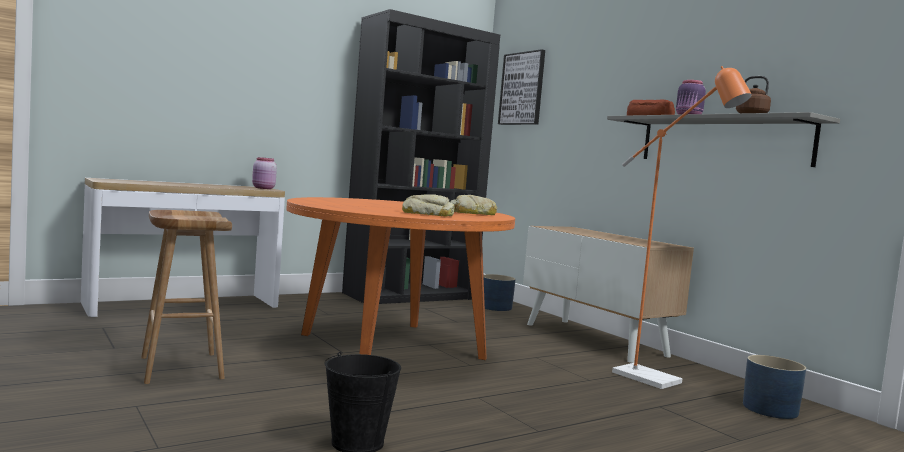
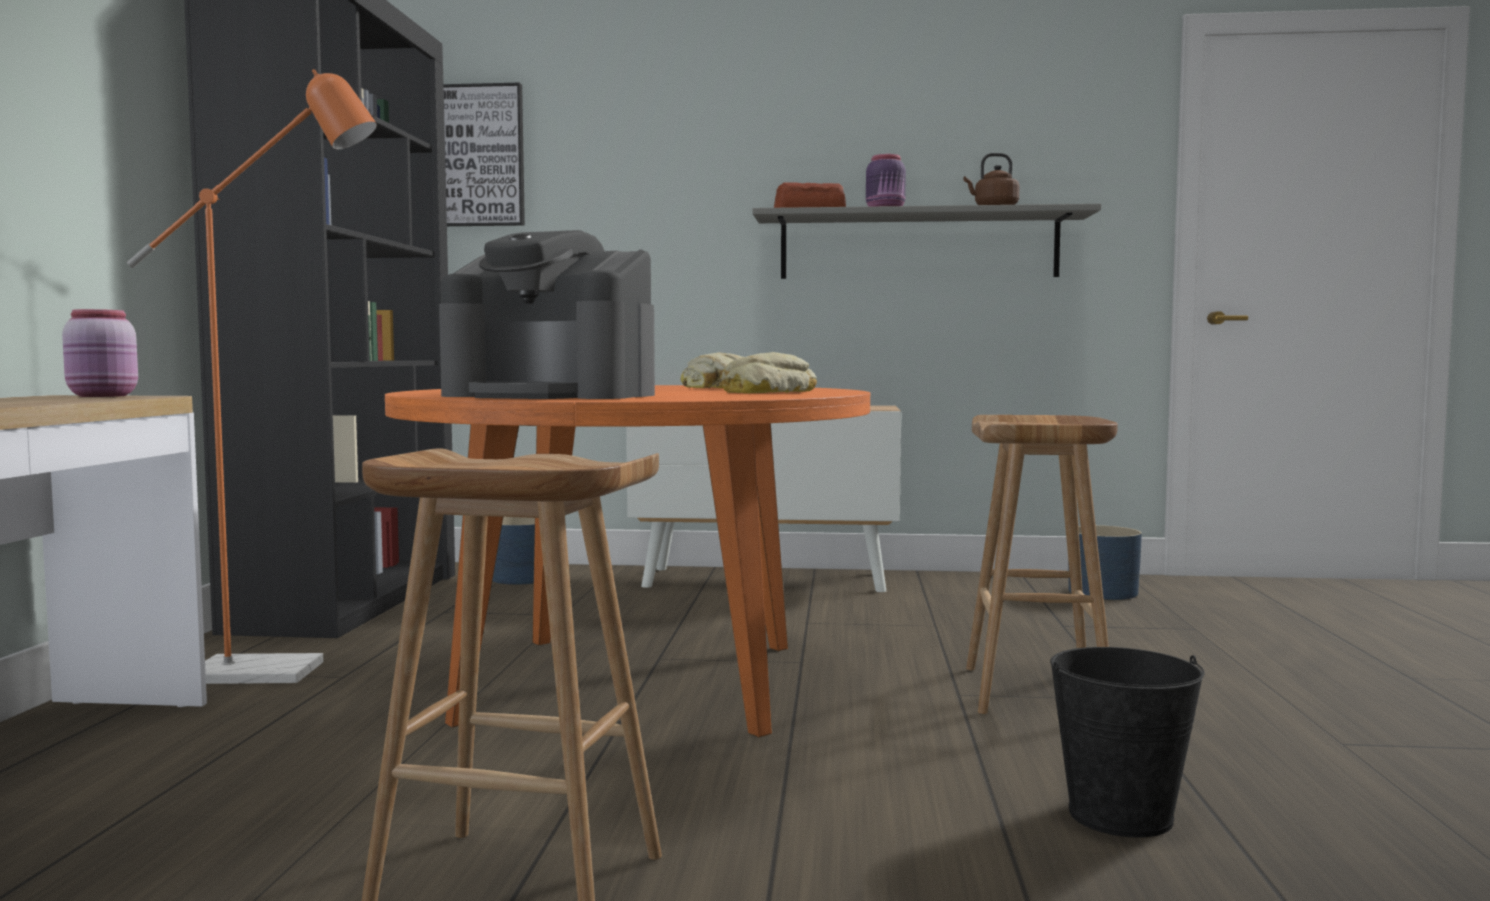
camera: 50 degrees left, 0 degrees up
orange floor lamp [612,66,752,389] -> orange floor lamp moved to [127,69,377,684]
none -> coffee machine [439,230,655,399]
none -> brown stool [966,415,1118,714]

